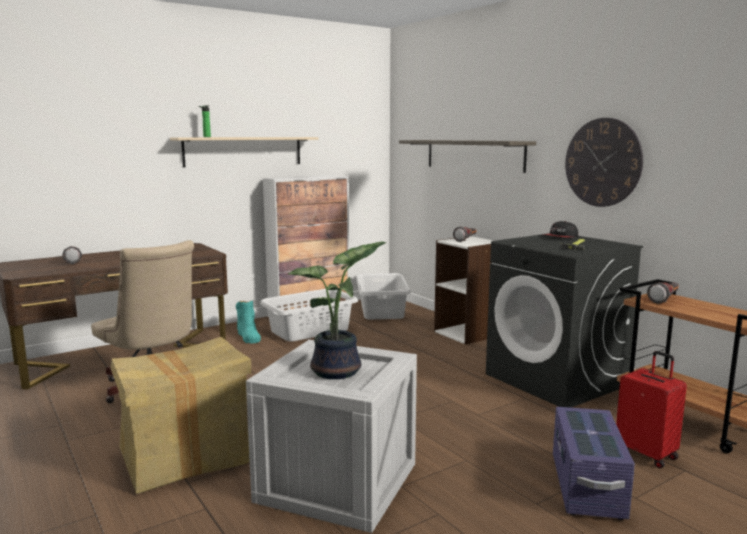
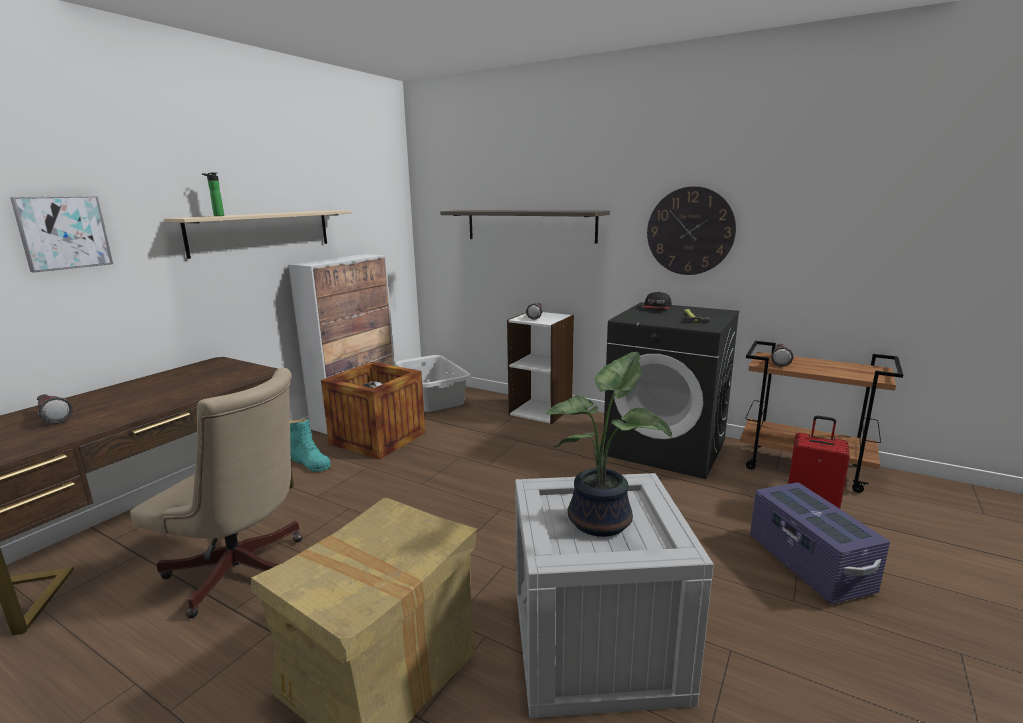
camera: 25 degrees left, 5 degrees up
grey laundry basket [260,289,358,342] -> crate [321,362,426,460]
none -> picture [10,196,113,273]

